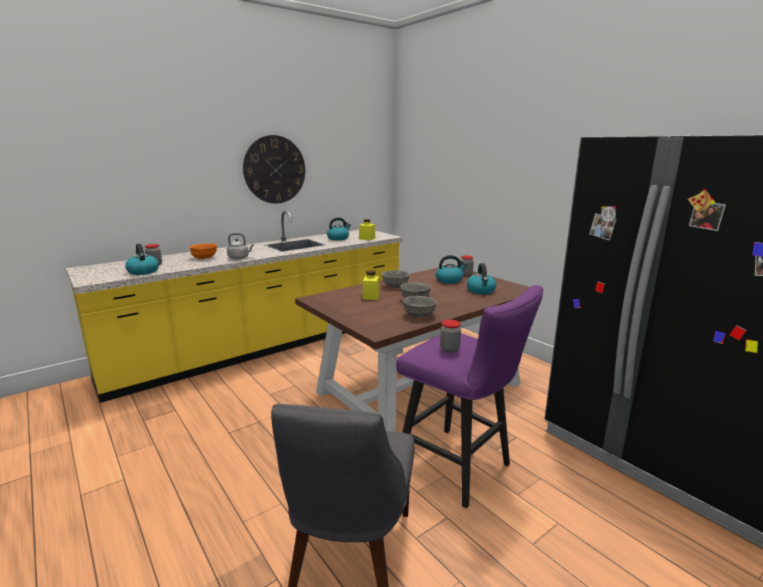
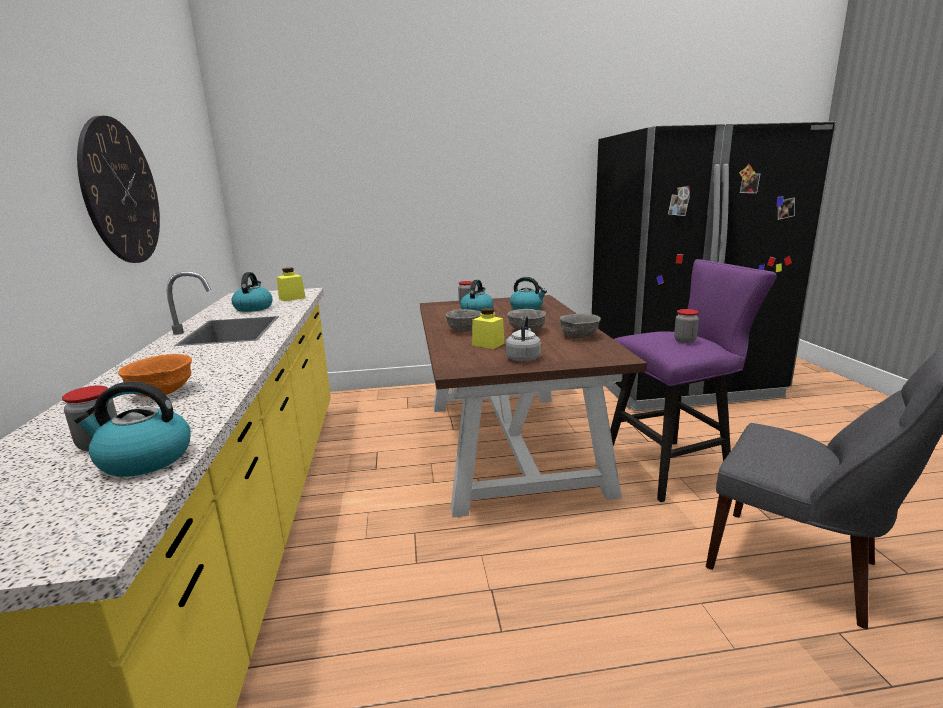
camera: 60 degrees left, 0 degrees up
grey kettle [227,233,254,259] -> grey kettle moved to [505,315,541,362]

